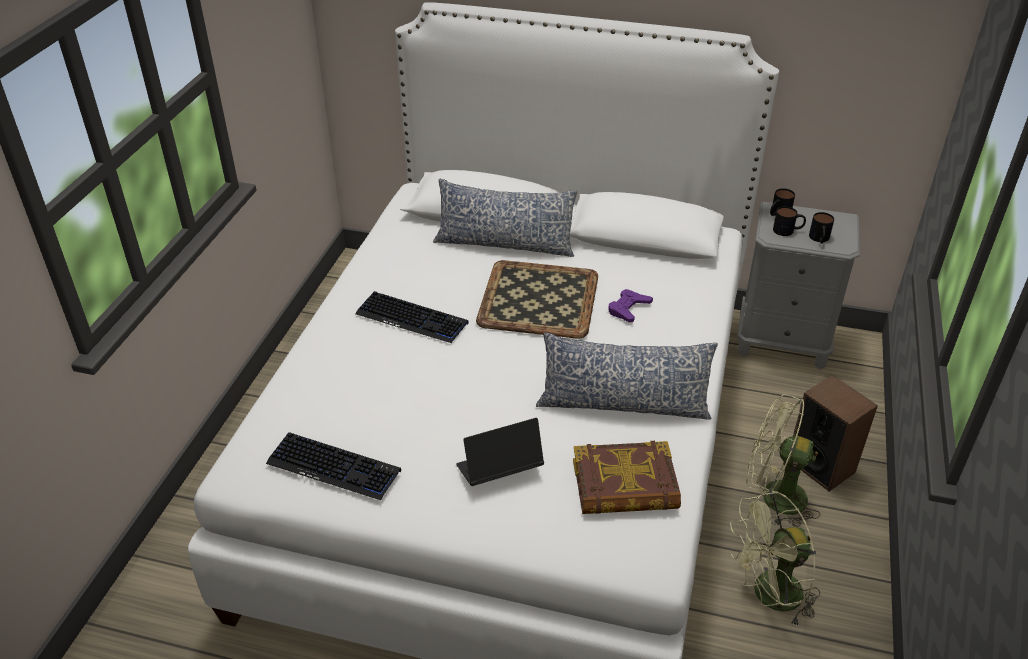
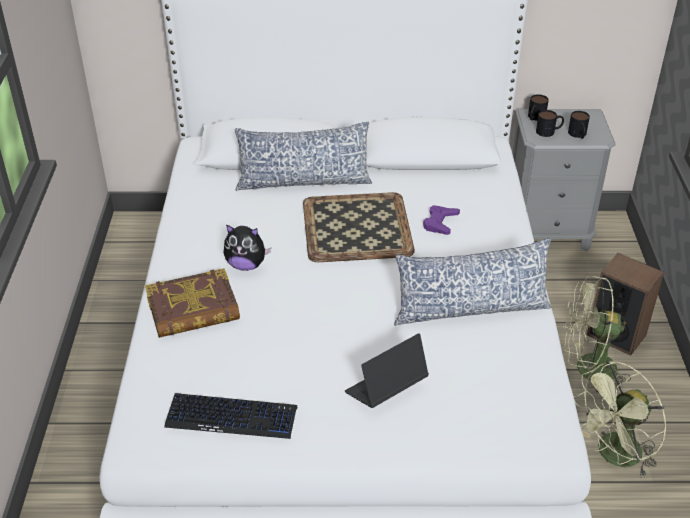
camera: 15 degrees left, 0 degrees up
keyboard [355,291,469,343] -> plush toy [224,224,271,271]
book [573,441,681,514] -> book moved to [145,268,240,338]

